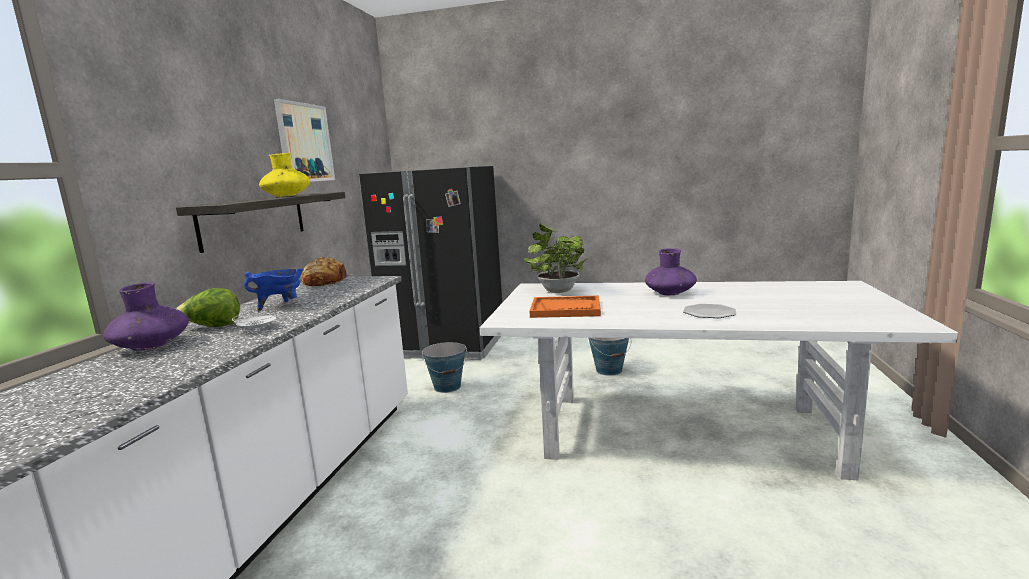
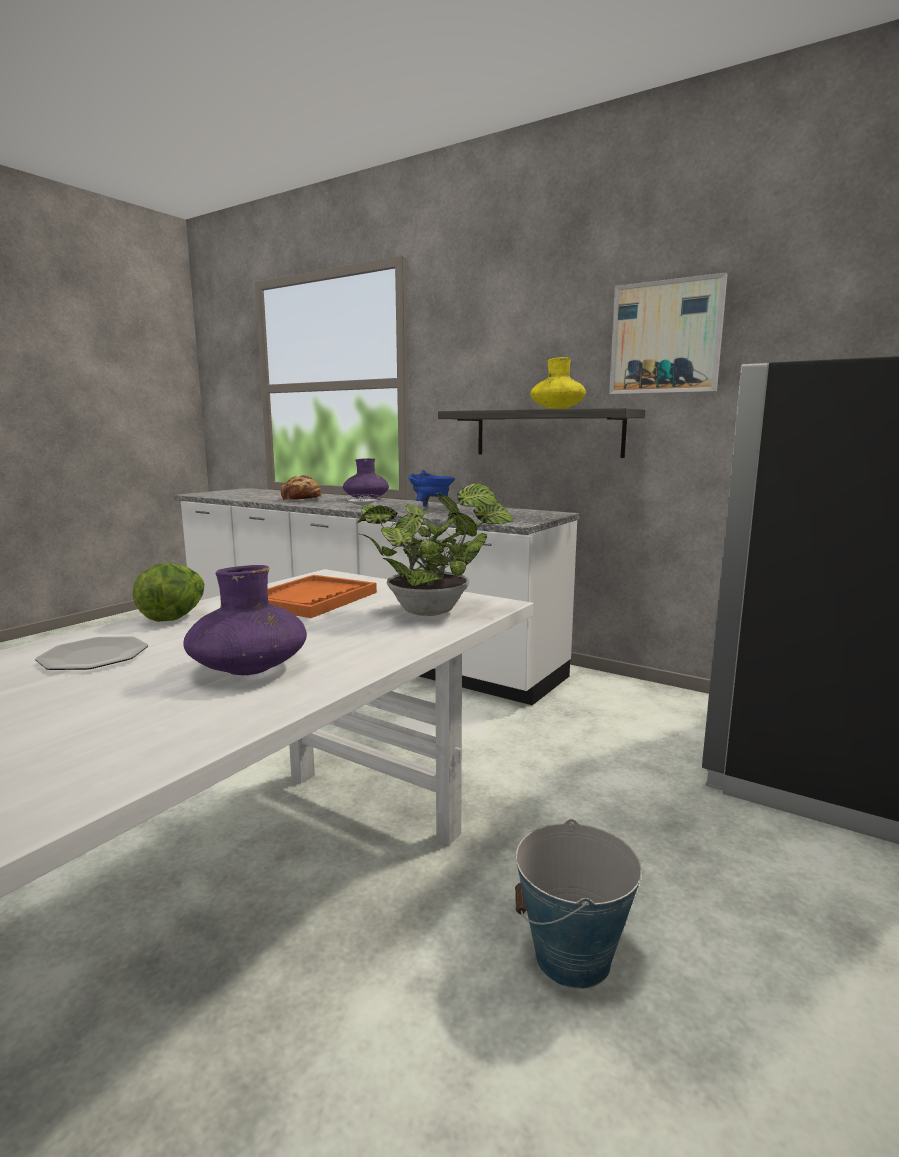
camera: 110 degrees right, 0 degrees up
lettuce [176,288,240,327] -> lettuce moved to [133,563,204,622]
bread [301,257,352,286] -> bread moved to [281,475,322,501]
bucket [422,342,467,393] -> none

